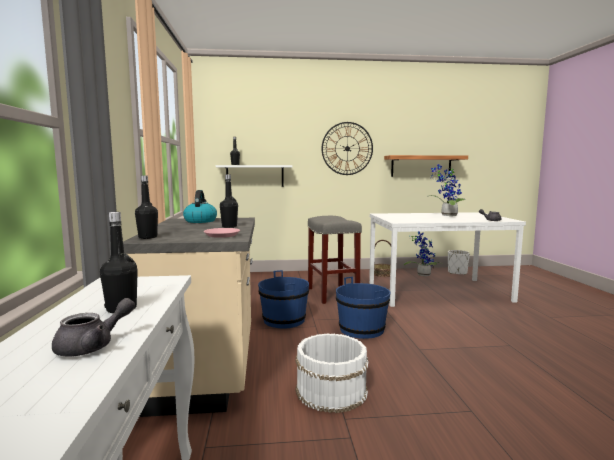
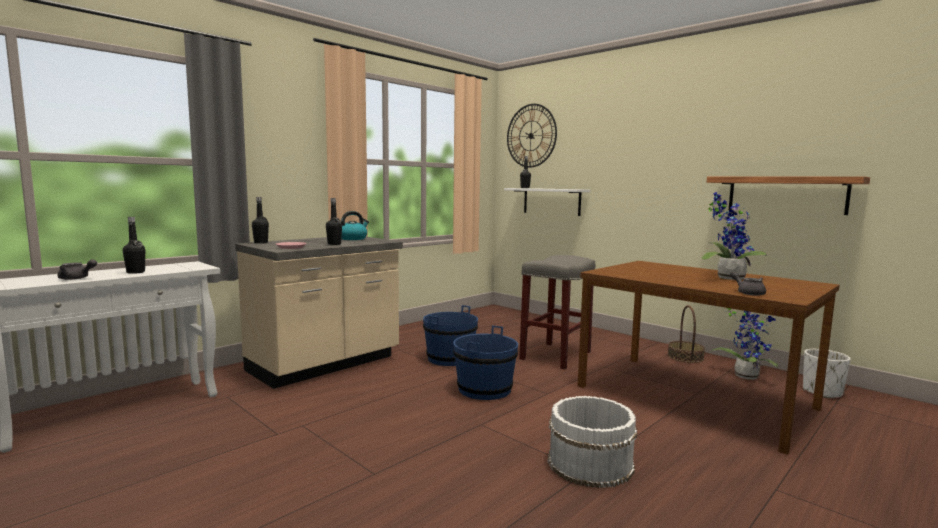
camera: 50 degrees right, 0 degrees up
white bucket [295,333,368,413] -> white bucket moved to [548,396,637,488]
wall clock [321,122,373,175] -> wall clock moved to [507,104,557,168]
white dining table [369,212,526,307] -> brown dining table [578,261,839,455]

